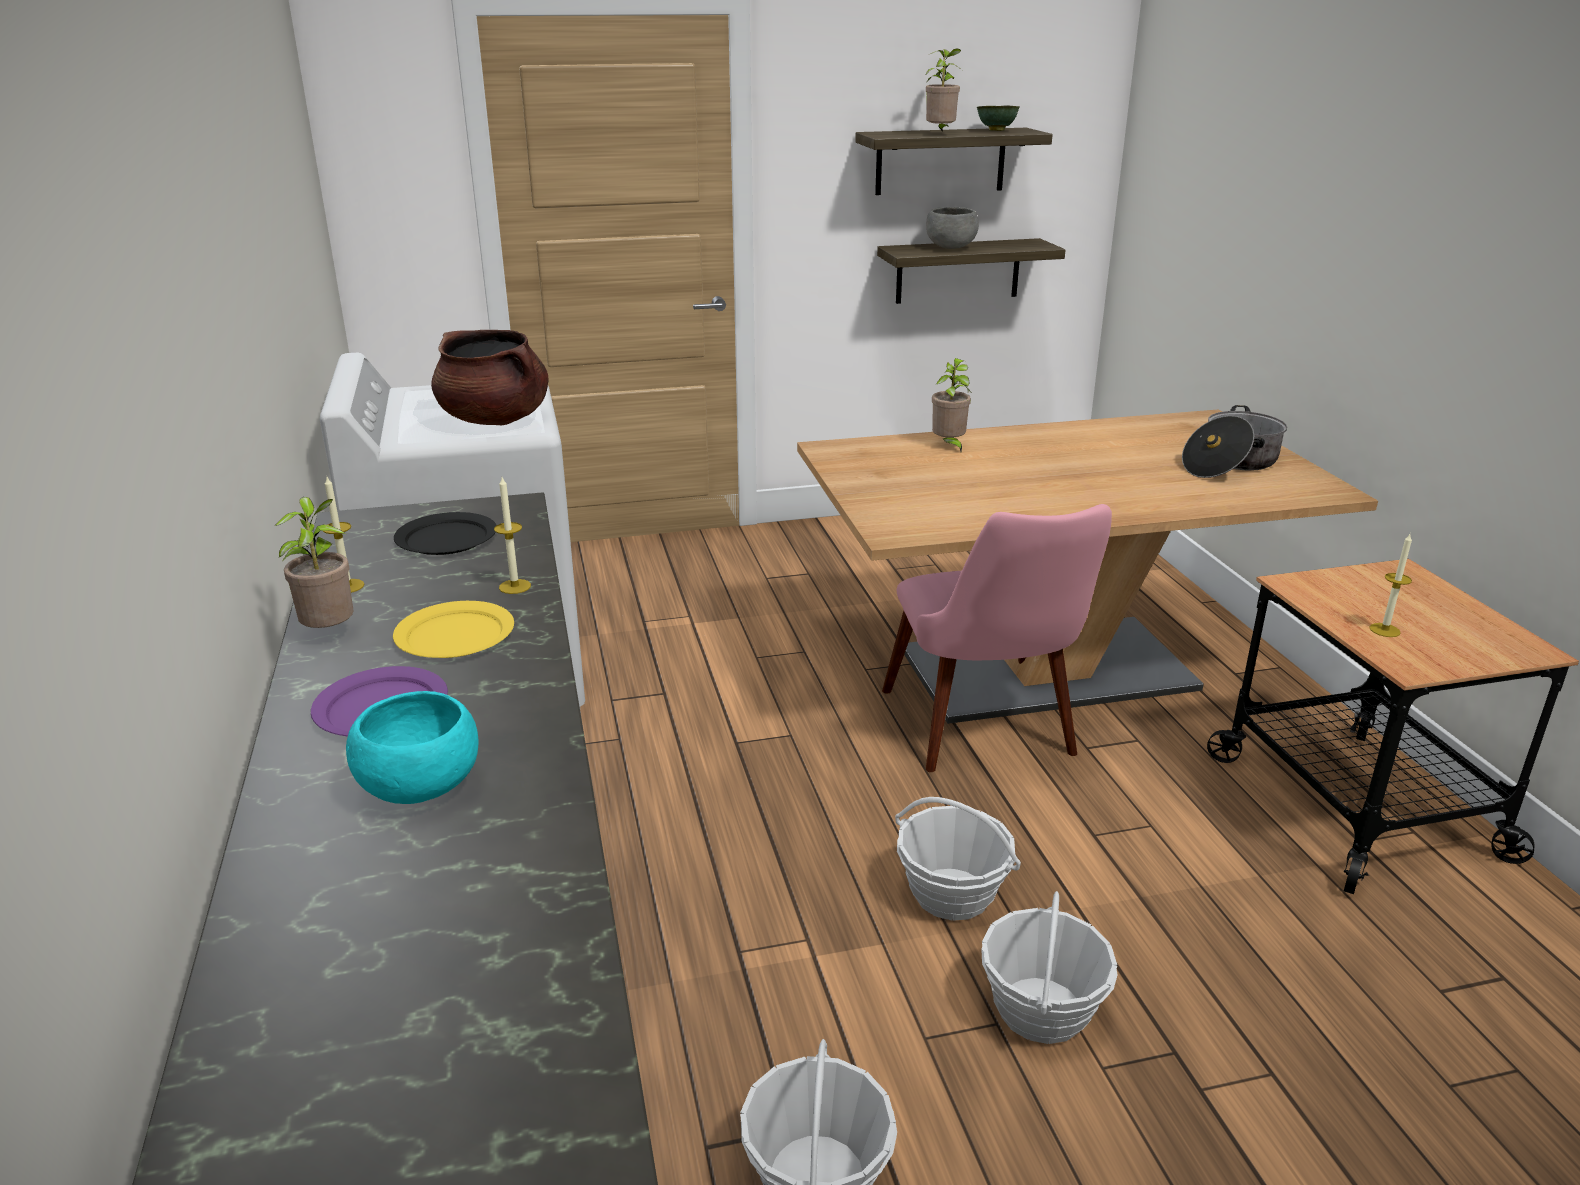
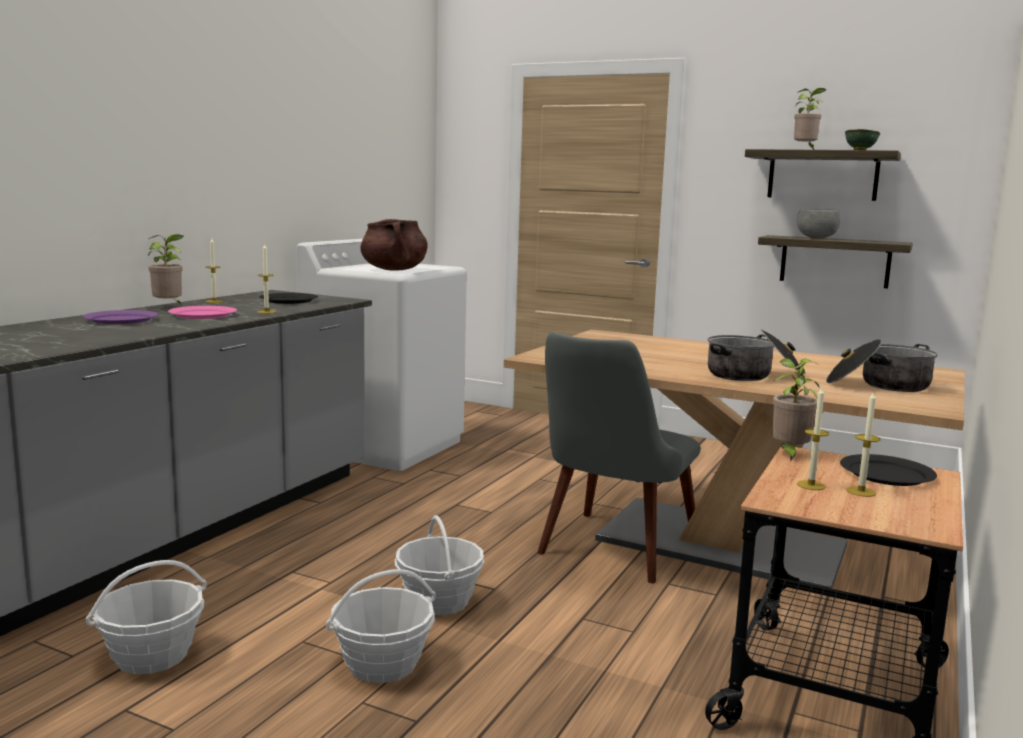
camera: 40 degrees right, 15 degrees down
turquoise bowl [346,691,479,804] -> none
yellow plate [393,601,514,658] -> pink plate [168,306,237,319]
pink chair [882,504,1112,772] -> grey chair [537,332,701,584]
potted plant [932,358,971,451] -> potted plant moved to [772,358,819,461]
none -> cooking pot [708,329,803,381]
none -> black plate [840,454,937,486]
none -> candle [847,391,881,497]

